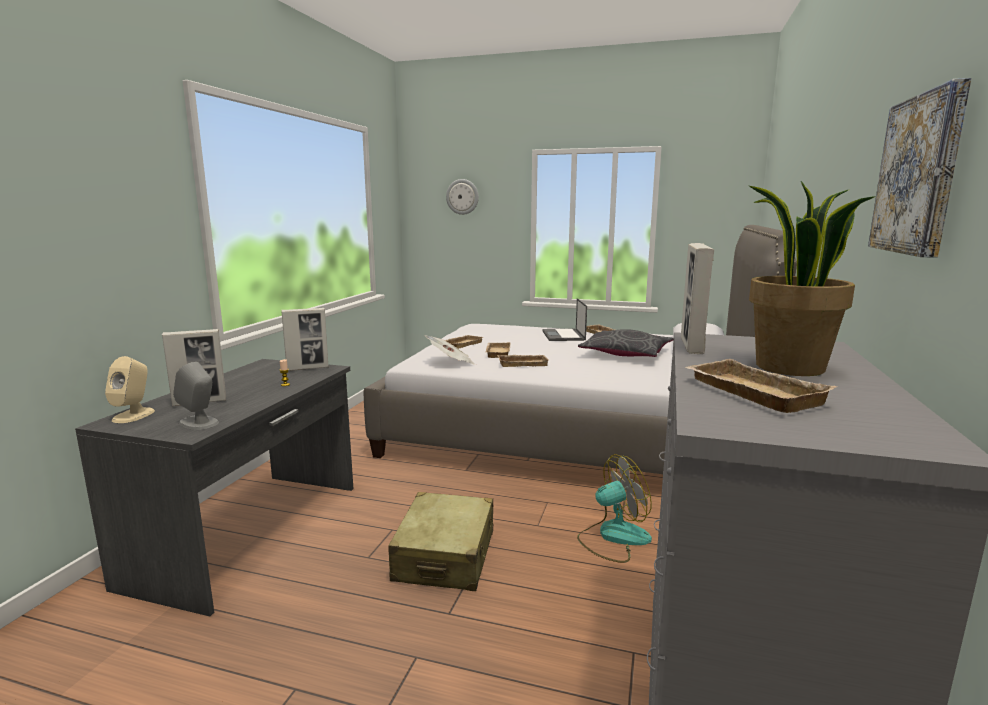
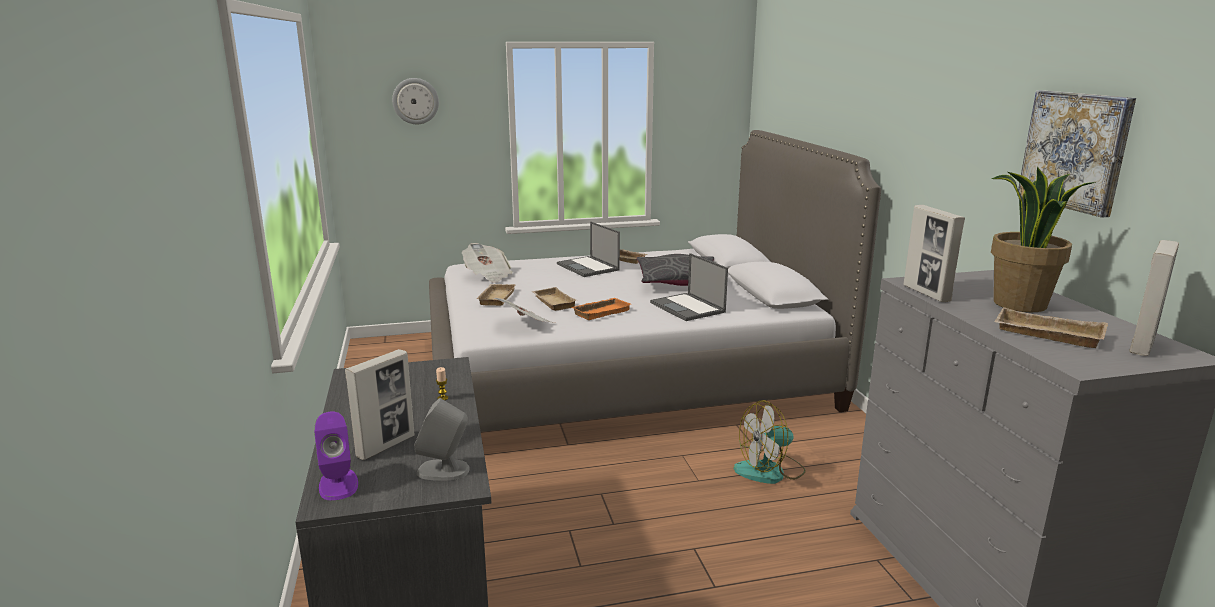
camera: 30 degrees left, 5 degrees up
beige speaker [105,356,155,423] -> purple speaker [314,411,358,500]
picture frame [281,308,329,371] -> picture frame moved to [1130,240,1179,356]
beige suitcase [389,492,493,591] -> none
beige tray [497,355,549,367] -> orange tray [572,298,631,320]
fan [577,454,652,563] -> fan turned 150 degrees counterclockwise [734,400,806,484]
none -> newspaper [462,243,513,283]
none -> laptop [650,253,728,321]

